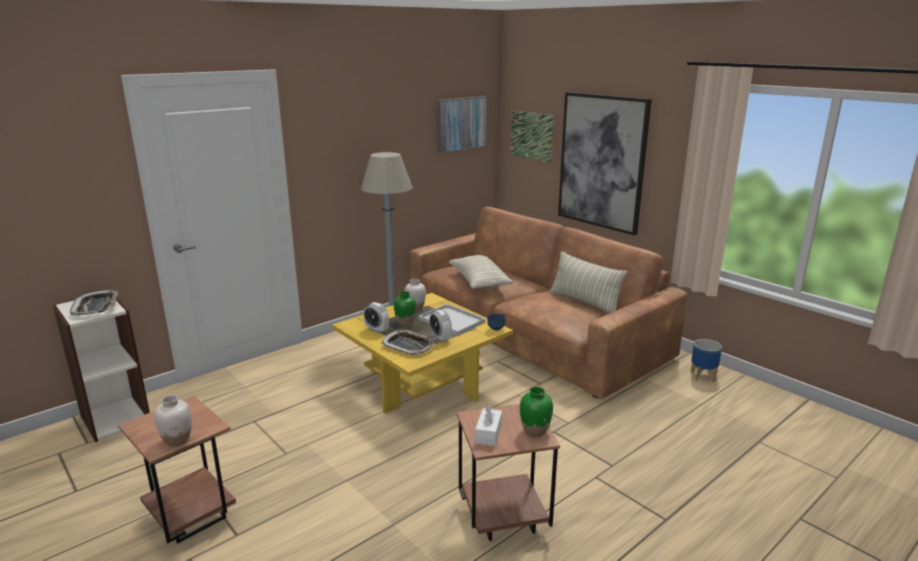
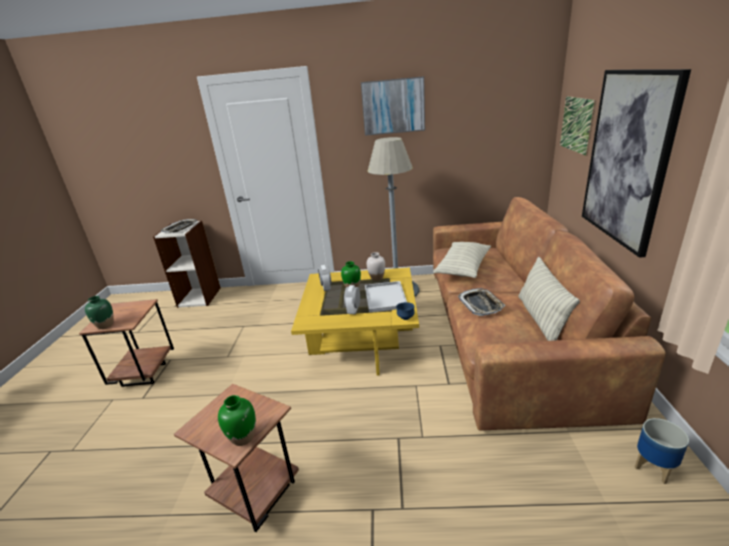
camera: 45 degrees right, 5 degrees up
white vase [154,395,192,447] -> green vase [85,296,114,329]
tray [381,329,435,355] -> tray moved to [458,288,505,316]
picture [437,96,487,153] -> picture moved to [361,76,425,136]
white tissue box [475,405,502,446] -> none

